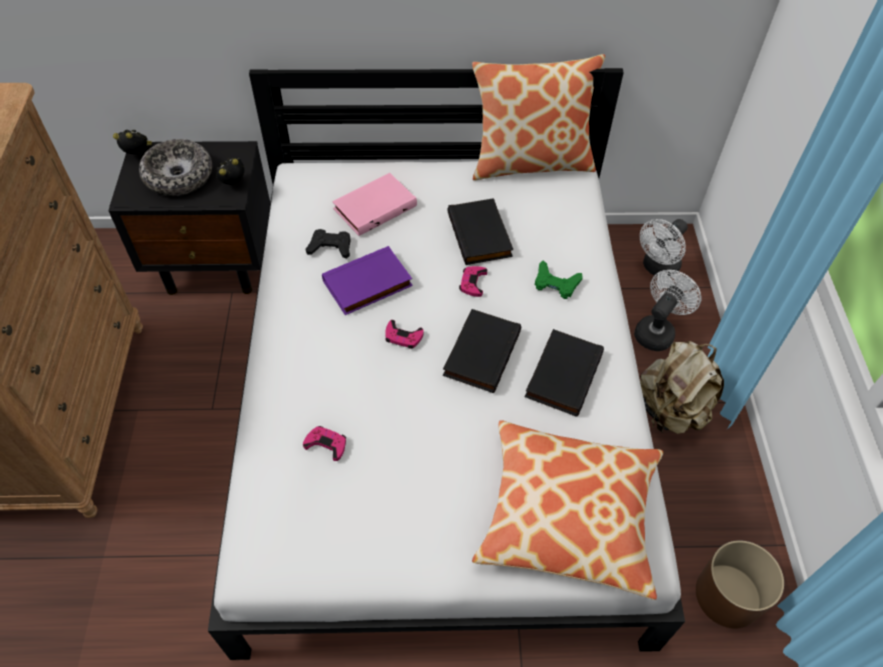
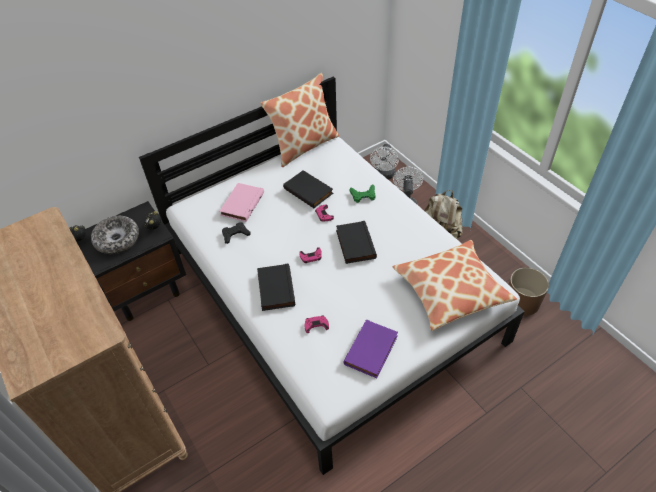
camera: 30 degrees left, 5 degrees down
purple book [322,246,413,315] -> purple book moved to [344,319,398,378]
black book [525,329,604,417] -> black book moved to [257,264,295,311]

